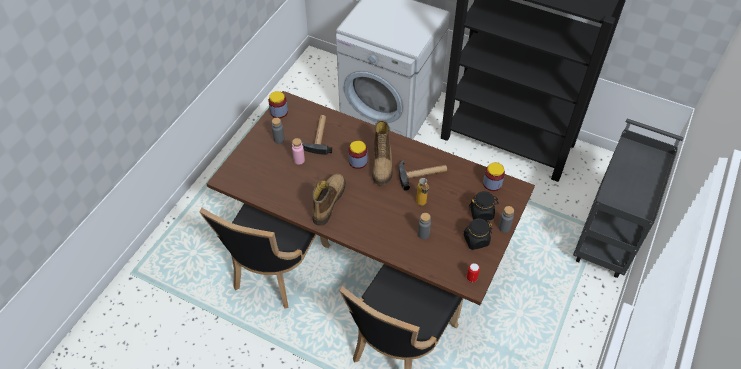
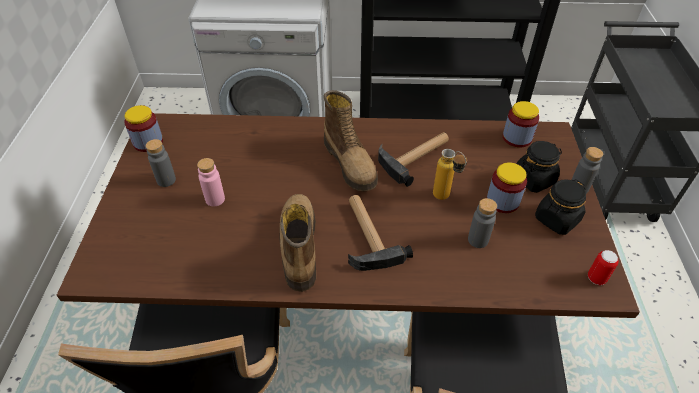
camera: 25 degrees left, 5 degrees down
hammer [302,115,332,155] -> hammer moved to [348,195,413,271]
jar [348,141,367,169] -> jar moved to [487,162,527,213]

